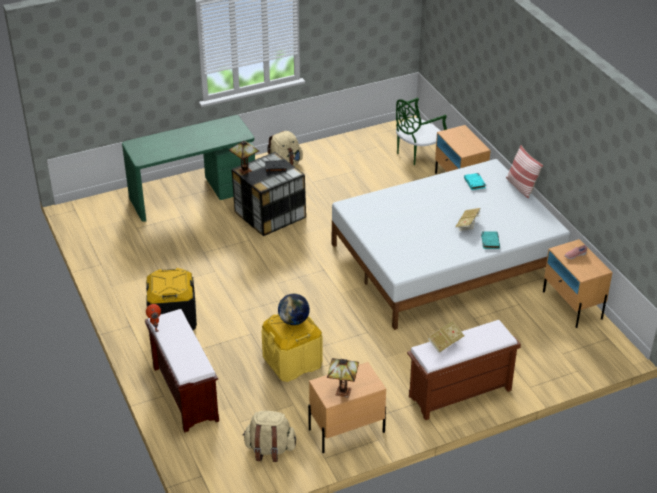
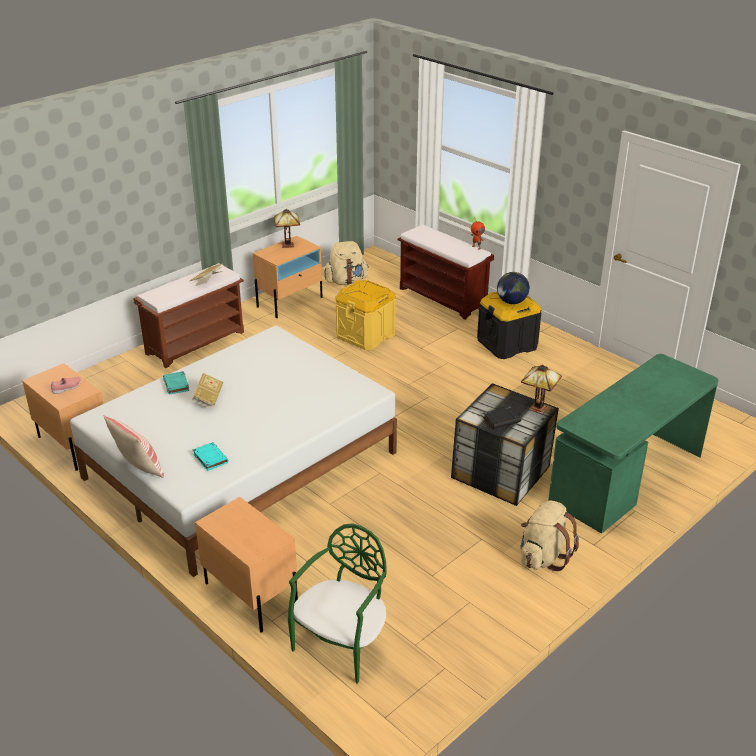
camera: 160 degrees right, 5 degrees down
globe [278,294,310,325] -> globe moved to [497,272,530,304]

